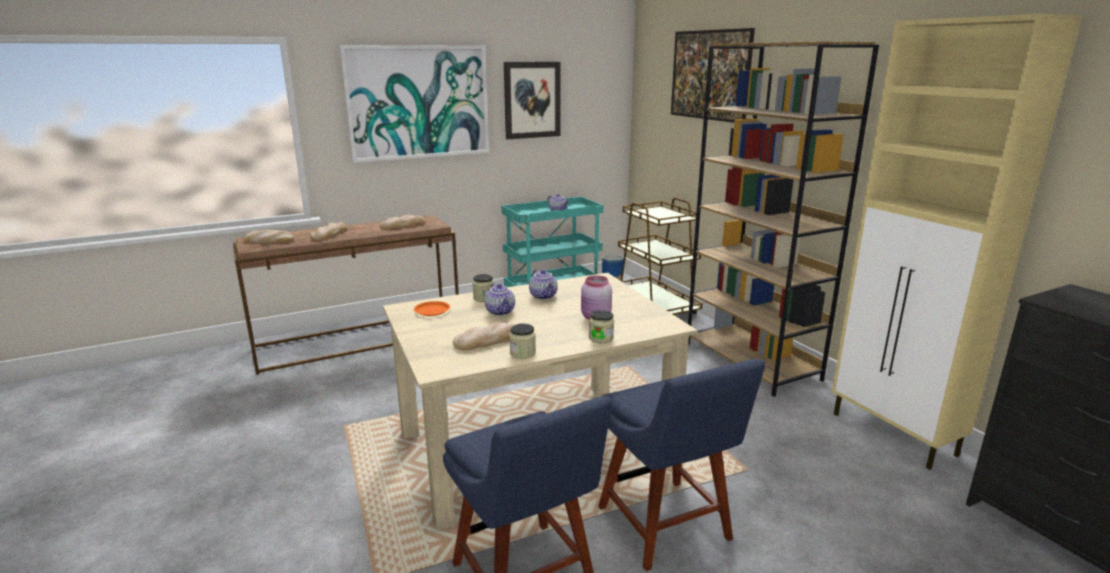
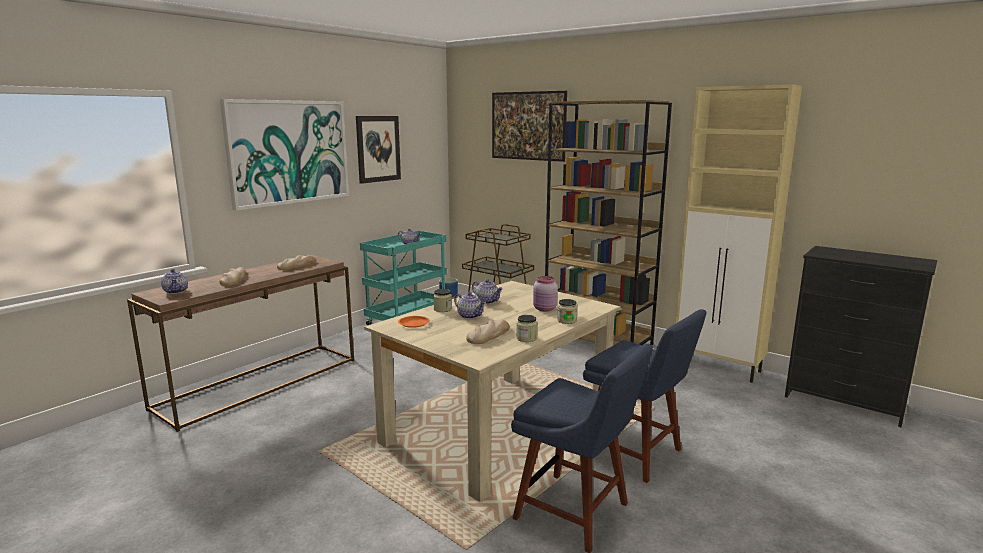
camera: 25 degrees left, 5 degrees down
bread [244,230,294,243] -> teapot [161,269,188,294]

